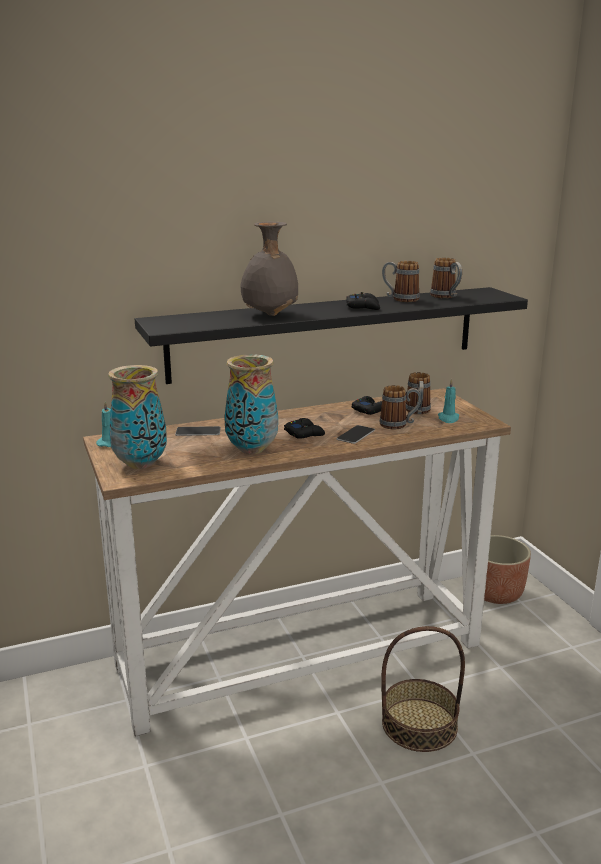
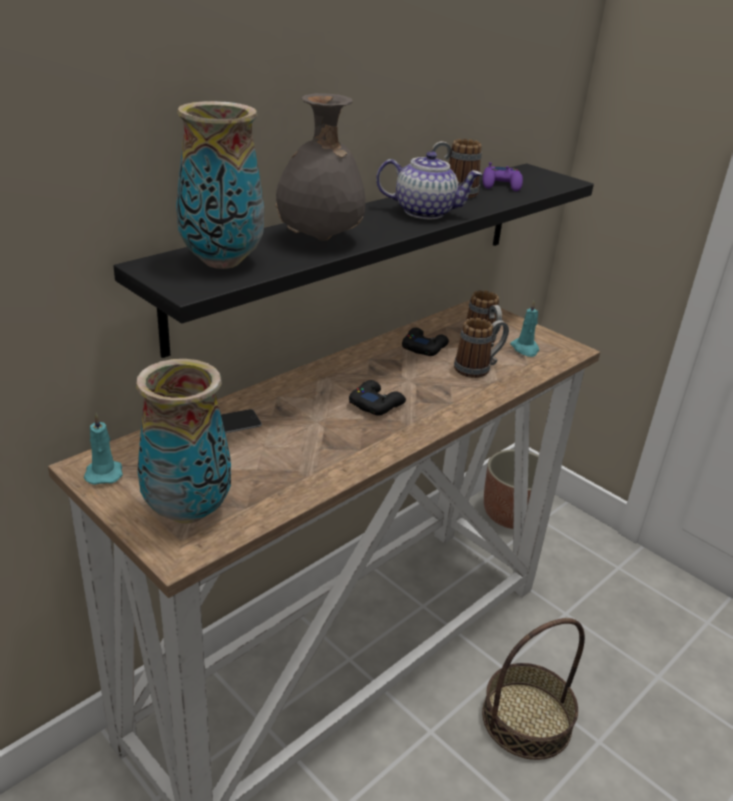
camera: 25 degrees left, 10 degrees up
vase [224,354,278,454] -> vase moved to [176,101,264,269]
phone [337,425,375,444] -> none
black game controller [346,292,380,310] -> teapot [376,151,482,219]
mug [430,258,462,298] -> purple game controller [483,162,523,192]

